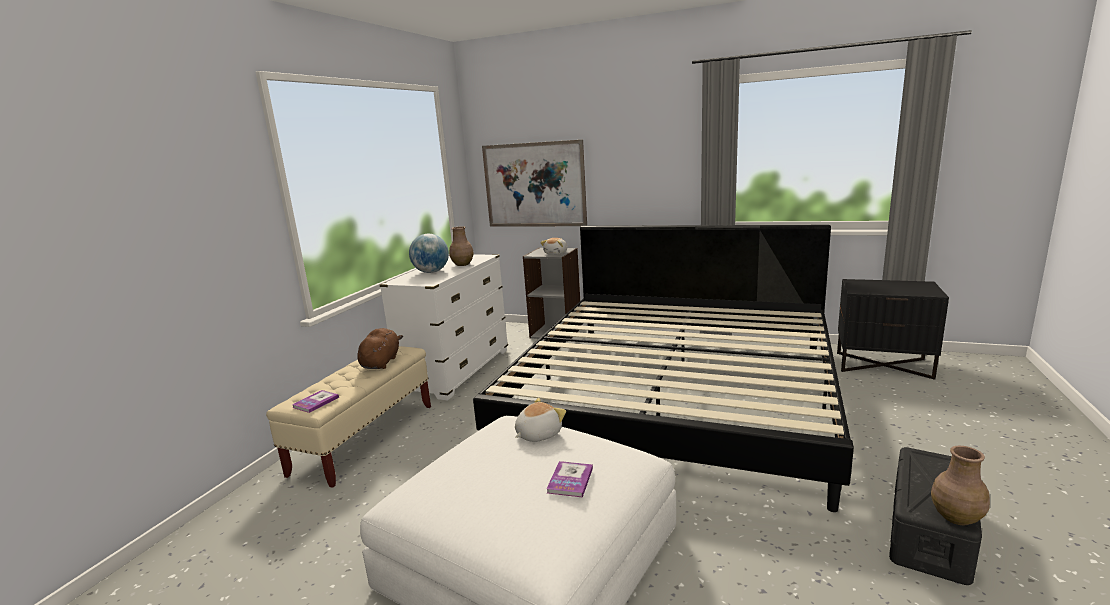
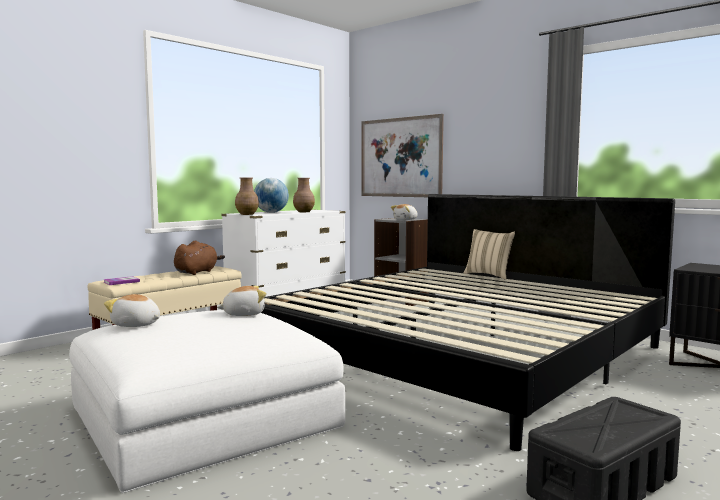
camera: 20 degrees right, 10 degrees down
book [546,461,593,497] -> none
brown vase [931,446,990,525] -> brown vase moved to [235,178,259,215]
none -> plush toy [104,294,160,327]
none -> beige pillow [464,229,515,280]

